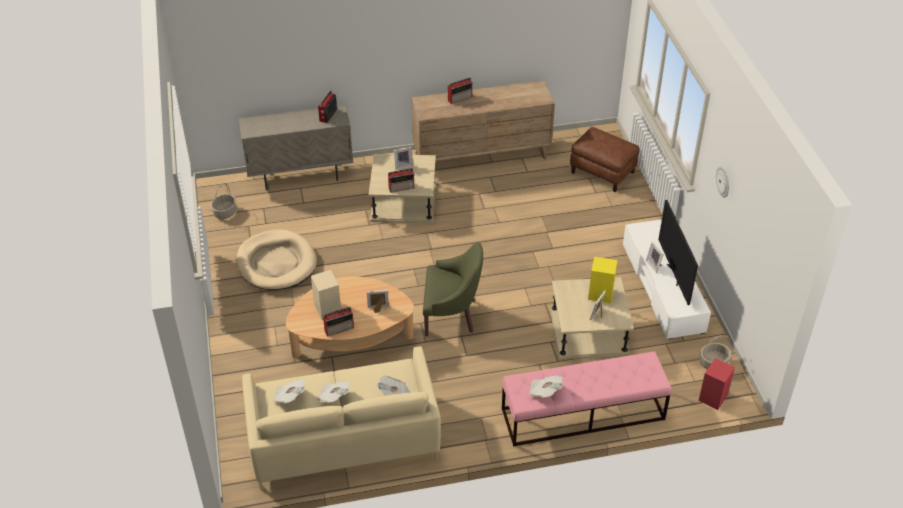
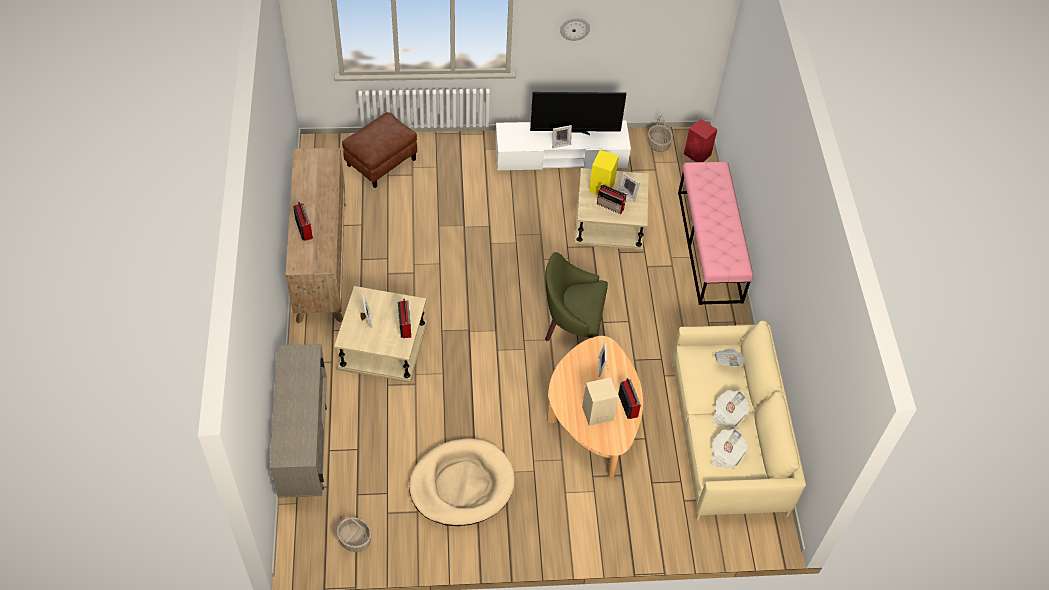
camera: 85 degrees left, 10 degrees up
radio [318,90,337,123] -> radio moved to [597,185,627,214]
green armchair [423,243,483,336] -> green armchair turned 90 degrees counterclockwise [545,252,608,341]
newspaper [528,375,563,398] -> none

